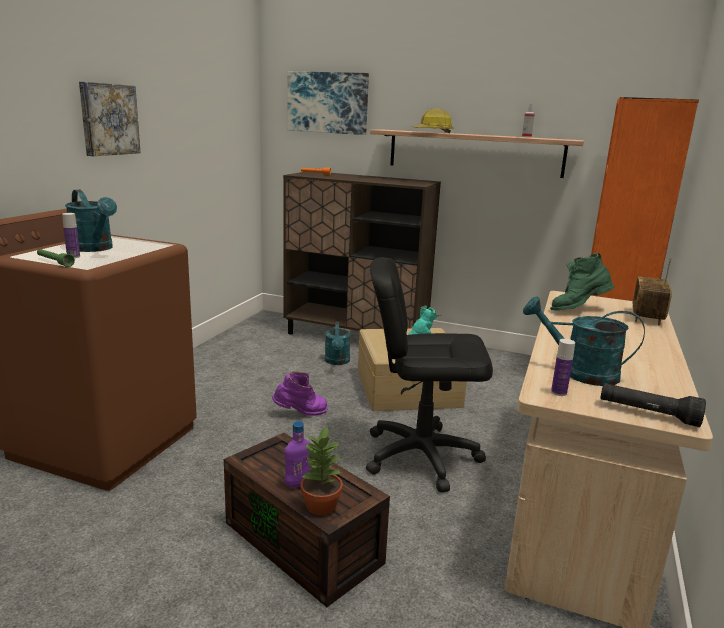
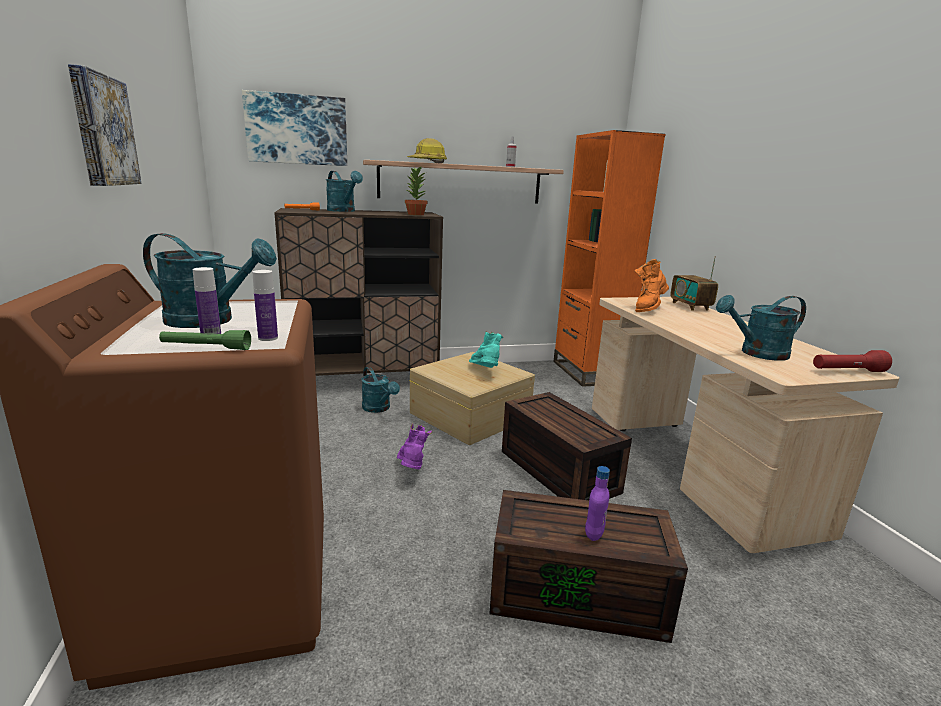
camera: 35 degrees left, 0 degrees up
purple boot [272,371,328,416] -> purple boot turned 45 degrees counterclockwise [397,423,432,470]
potted plant [300,426,343,515] -> potted plant moved to [404,166,427,215]
black office chair [366,257,493,493] -> brown storage box [502,392,632,500]
green boot [550,253,614,311] -> orange boot [635,259,669,312]
bottle [551,339,575,396] -> bottle moved to [252,270,278,341]
black flashlight [600,383,706,427] -> red flashlight [813,350,892,372]
none -> turquoise watering can [326,171,363,212]

